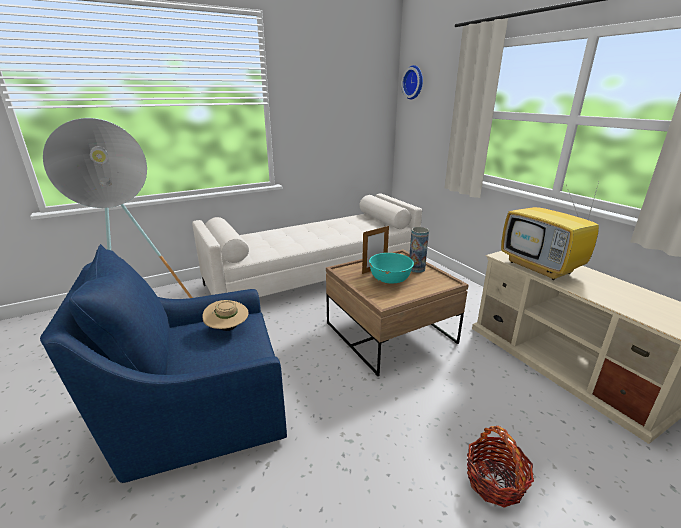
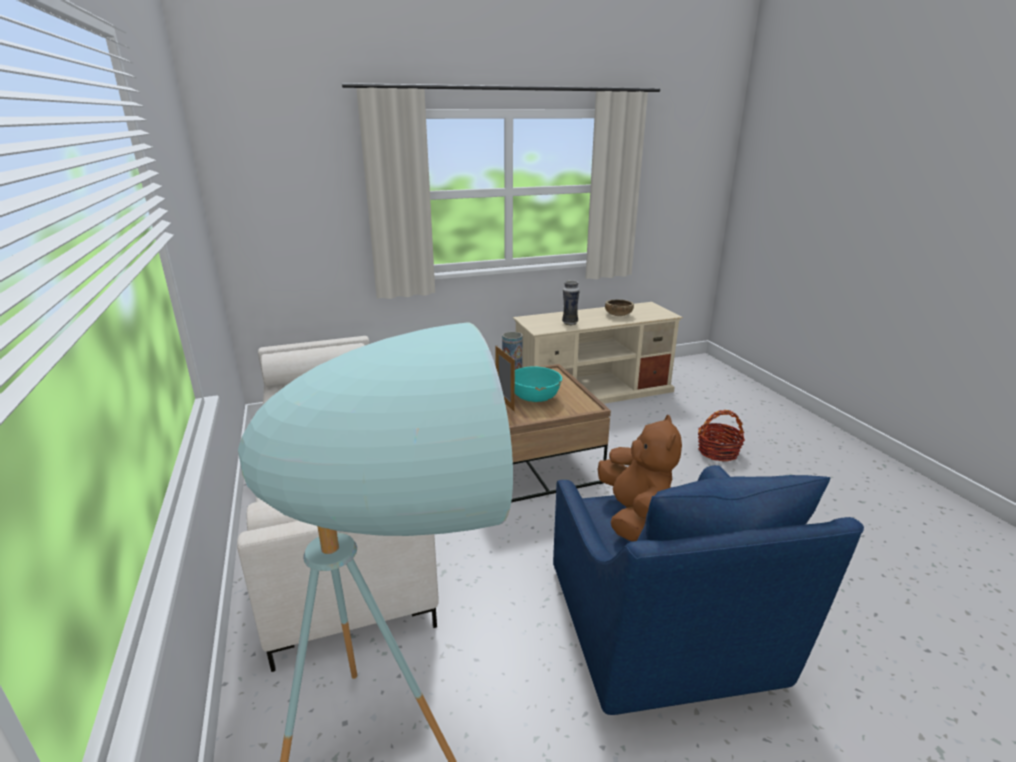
camera: 80 degrees left, 0 degrees up
beige hat [202,300,249,331] -> brown plush toy [598,415,682,542]
wall clock [401,65,423,99] -> none
television [501,182,599,280] -> vase [562,280,580,325]
none -> brown bowl [605,300,634,316]

